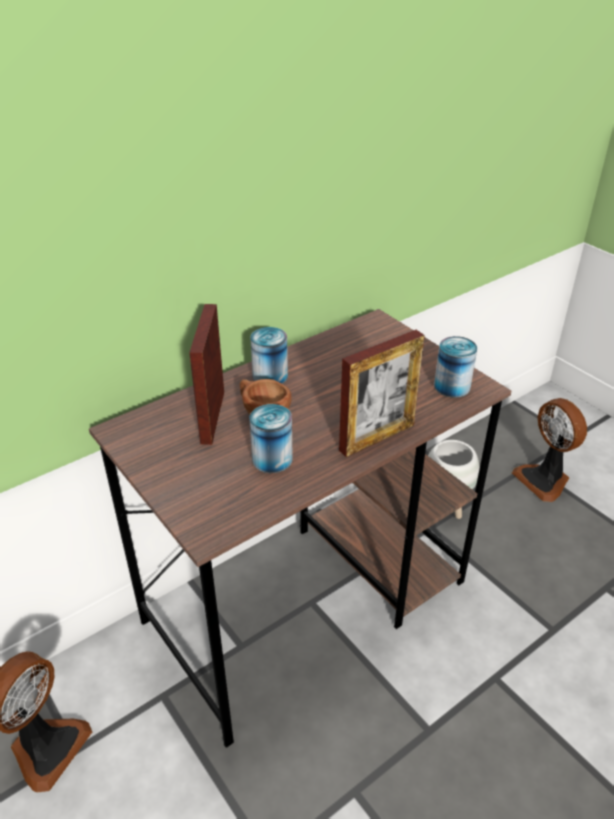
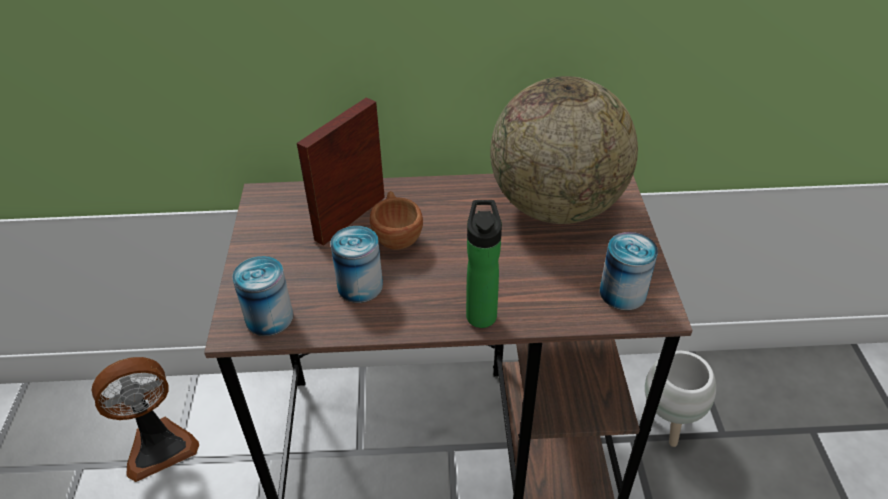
camera: 35 degrees right, 5 degrees up
can [250,327,288,384] -> can moved to [232,256,293,336]
picture frame [339,330,425,457] -> bottle [466,200,502,328]
fan [512,398,587,502] -> none
none -> globe [490,76,638,224]

